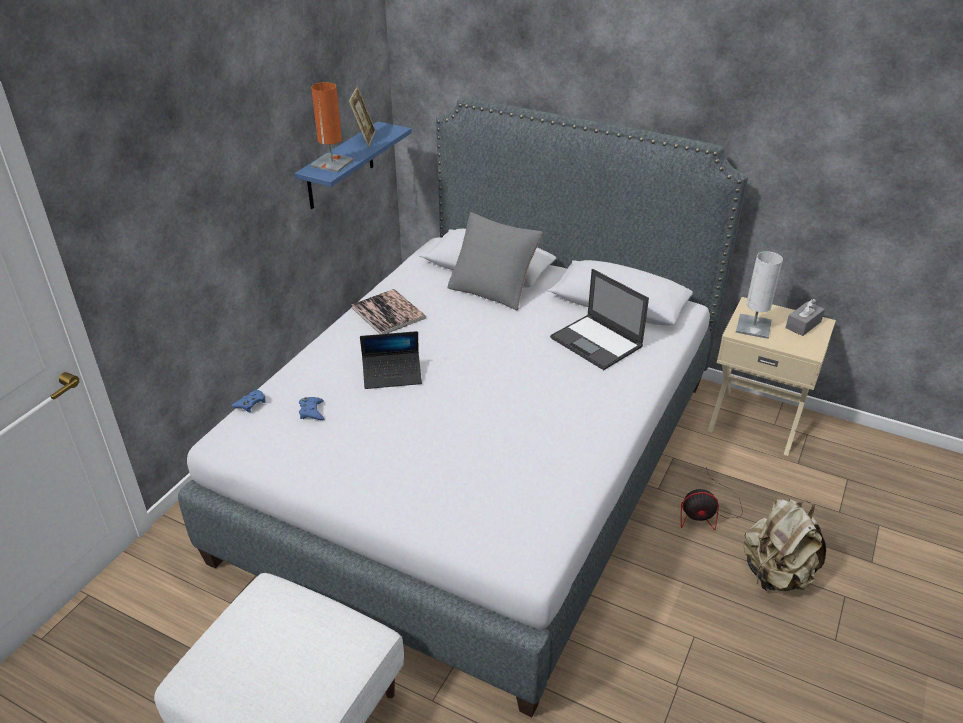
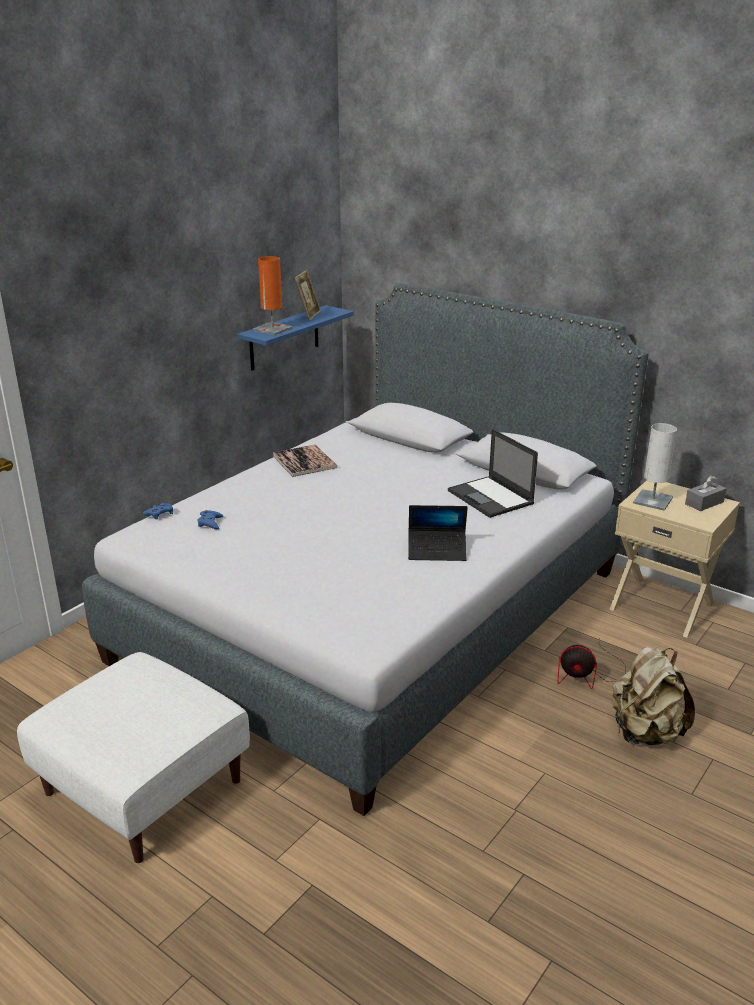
camera: 10 degrees right, 10 degrees down
laptop [360,331,422,389] -> laptop moved to [408,505,468,561]
grey pillow [447,212,543,311] -> none

